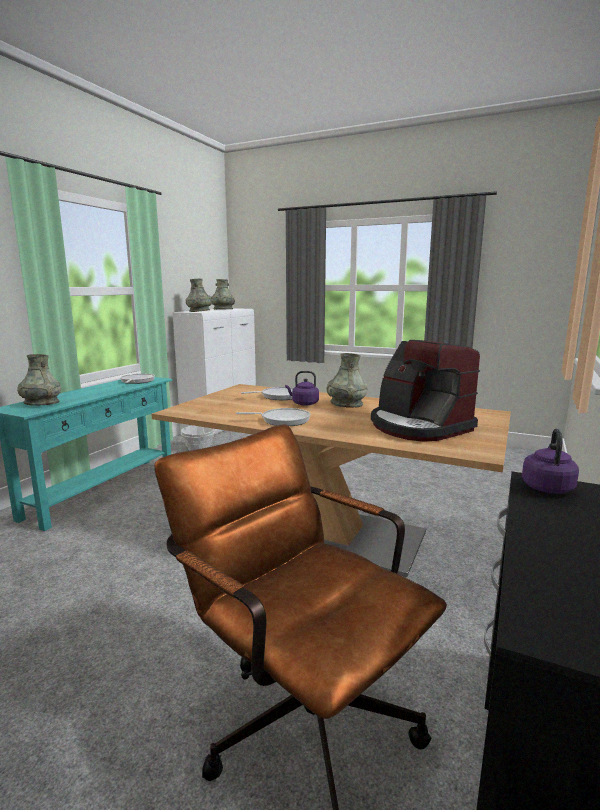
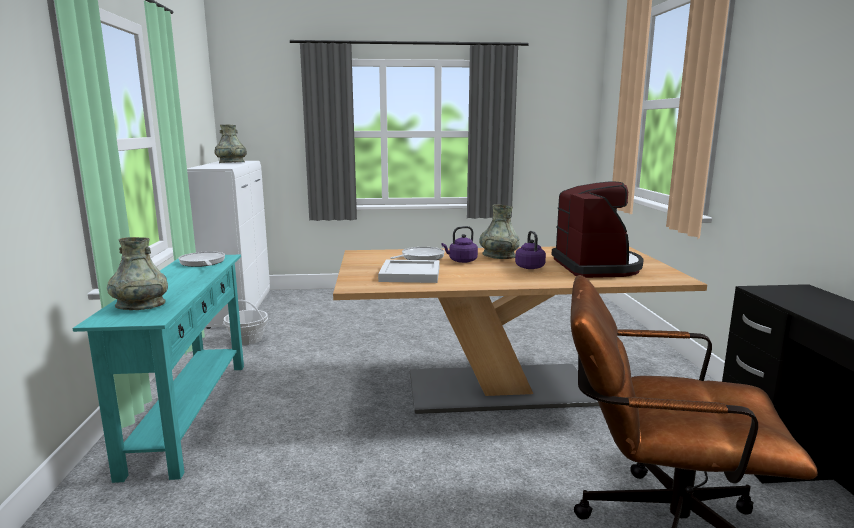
camera: 30 degrees left, 0 degrees up
grey vase [186,279,212,312] -> none
frying pan [236,408,310,426] -> none
coffee machine [371,340,480,442] -> coffee machine turned 120 degrees counterclockwise [552,182,644,278]
purple kettle [522,428,579,494] -> purple kettle moved to [515,231,546,269]
none -> white tray [378,260,440,283]

